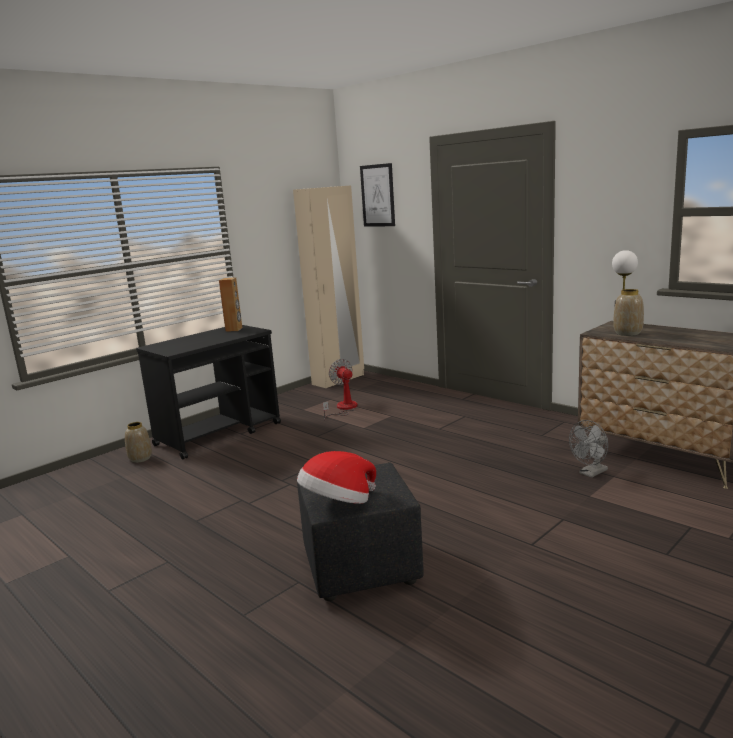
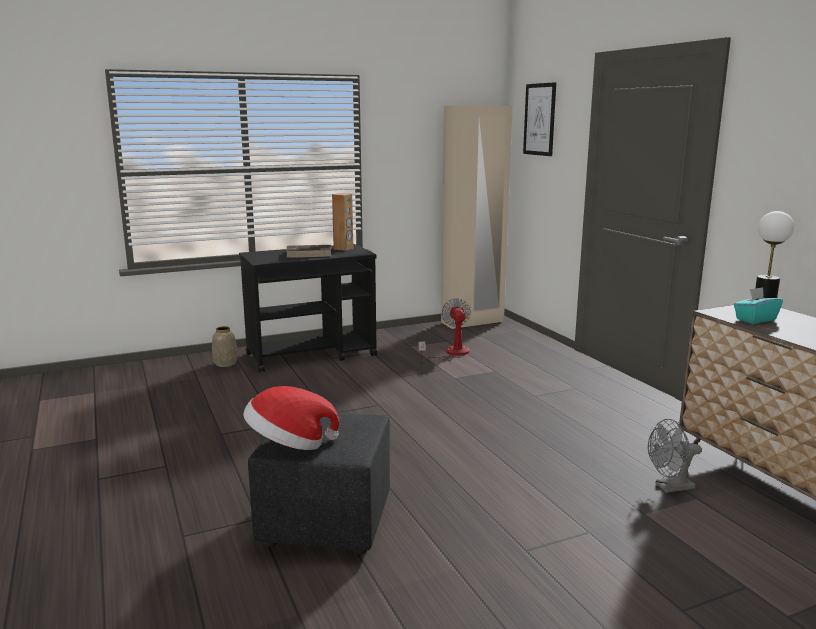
camera: 20 degrees right, 0 degrees up
vase [613,289,644,336] -> turquoise tissue box [734,287,783,324]
none -> brown book [286,245,332,258]

